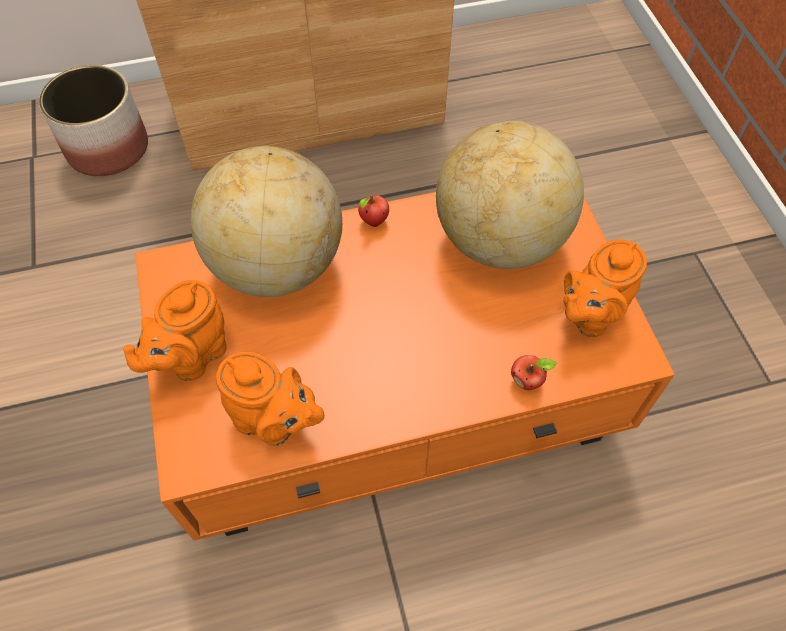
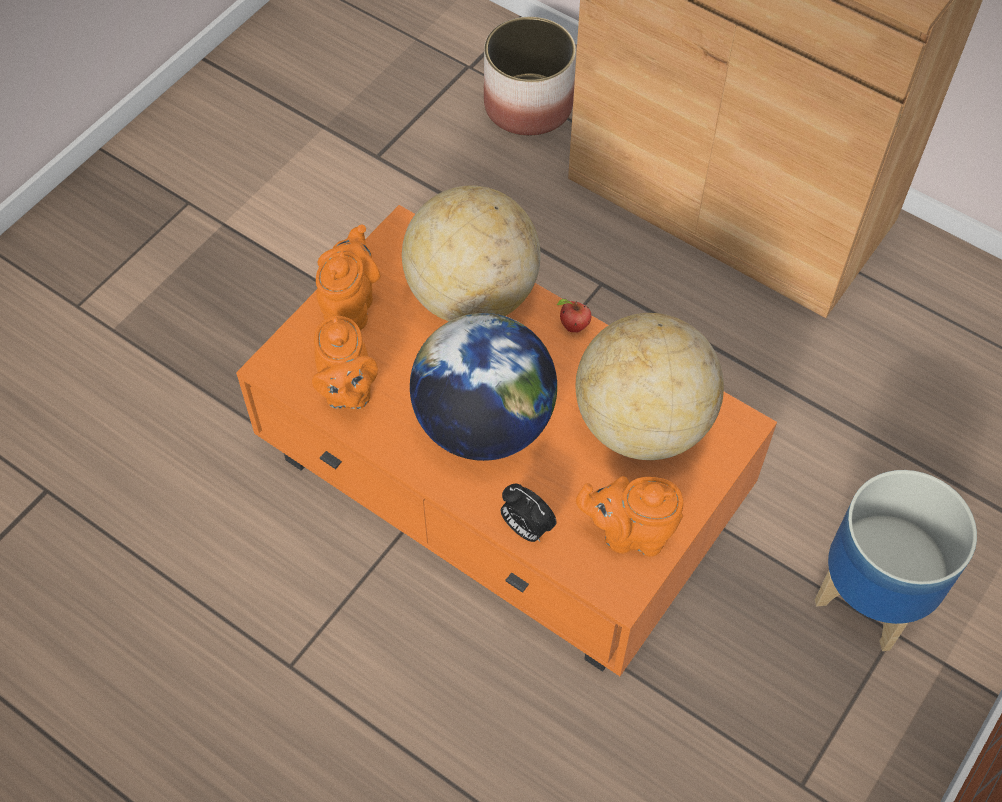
camera: 50 degrees right, 0 degrees up
orange teapot [123,280,226,381] -> orange teapot turned 105 degrees clockwise [316,224,381,330]
apple [511,355,558,390] -> alarm clock [501,484,556,542]
none -> globe [410,313,557,461]
none -> planter [814,470,977,651]

